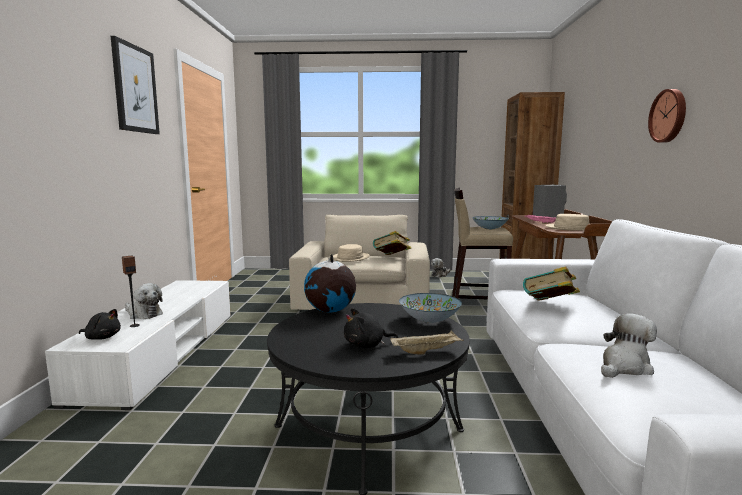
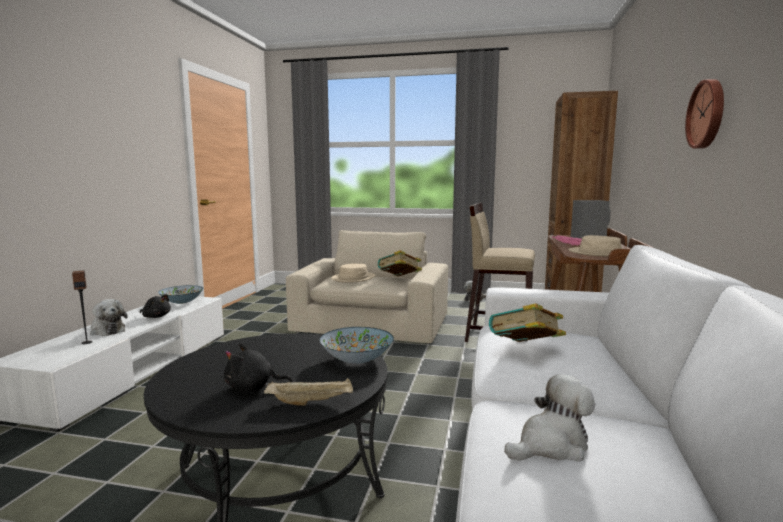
camera: 10 degrees right, 0 degrees up
black plush toy [79,309,121,340] -> black plush toy moved to [140,294,171,318]
picture [111,36,160,134] -> none
globe [304,254,356,313] -> none
bowl [472,216,509,229] -> bowl moved to [158,285,203,304]

